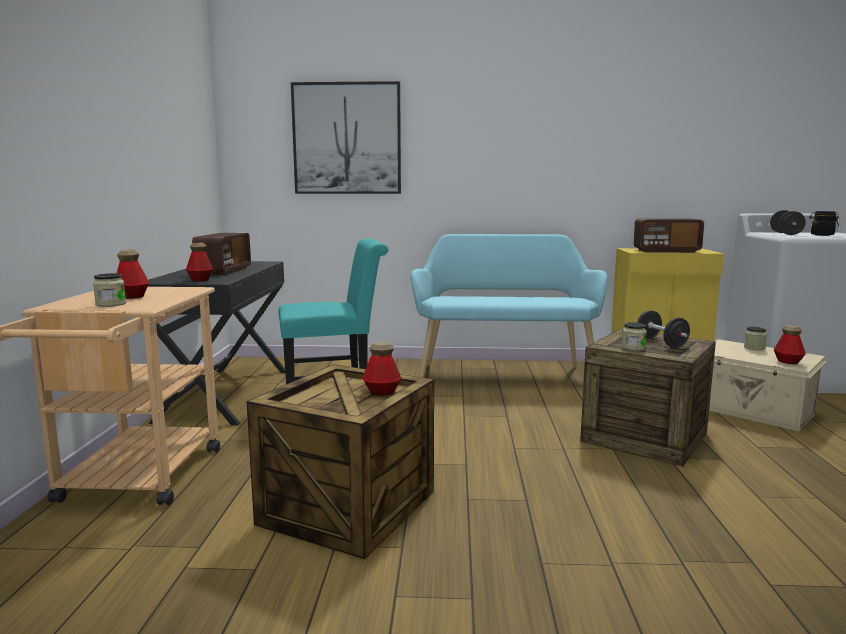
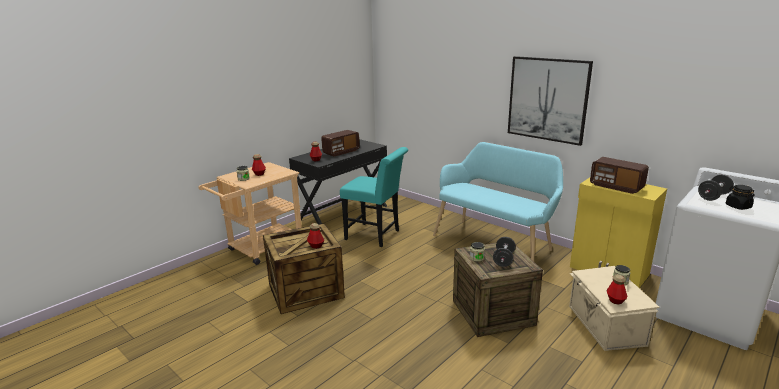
camera: 40 degrees right, 10 degrees up
picture [291,81,401,194] -> picture moved to [508,56,593,146]

